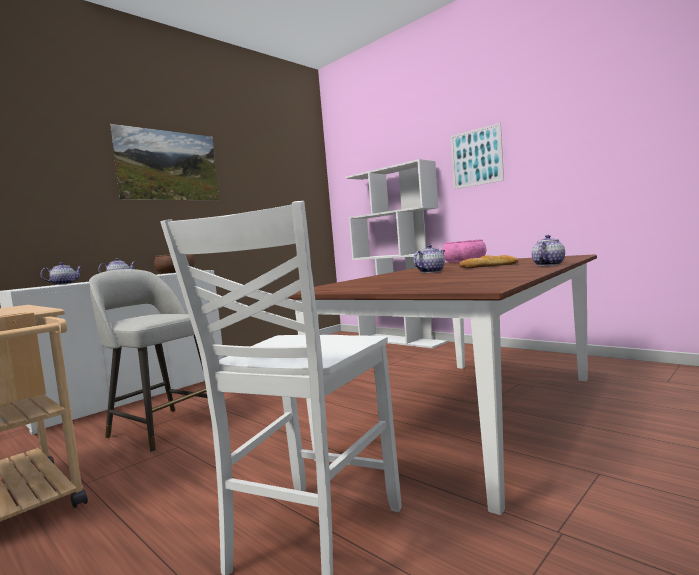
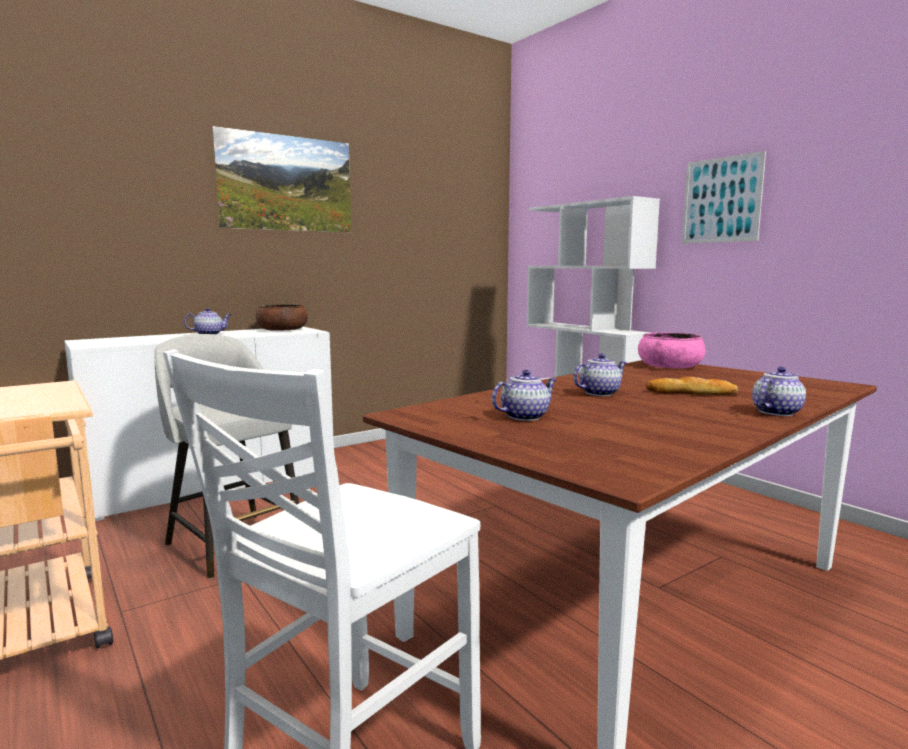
camera: 10 degrees right, 5 degrees up
teapot [41,262,82,285] -> teapot moved to [492,370,557,421]

